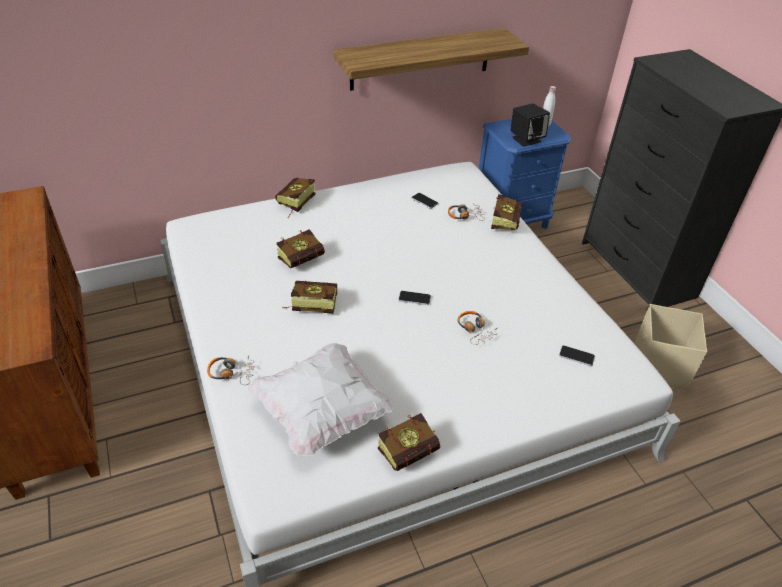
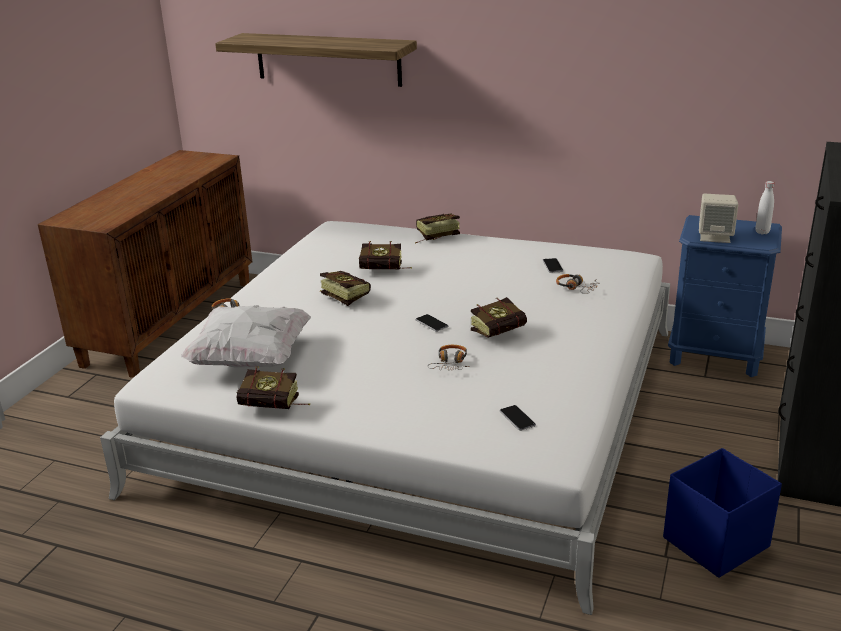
camera: 45 degrees right, 15 degrees down
shelf [334,28,529,91] -> shelf moved to [215,33,417,87]
book [491,194,523,230] -> book moved to [471,297,527,338]
black speaker [511,104,550,147] -> beige speaker [699,194,738,243]
beige storage box [635,304,707,390] -> blue storage box [663,448,782,578]

